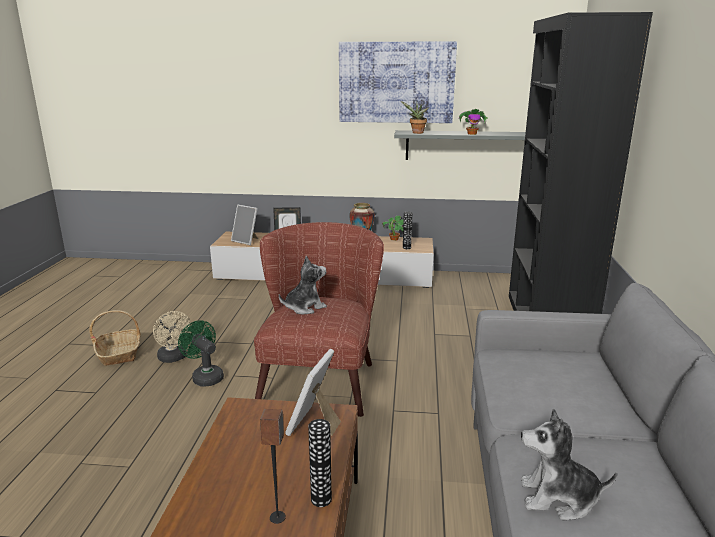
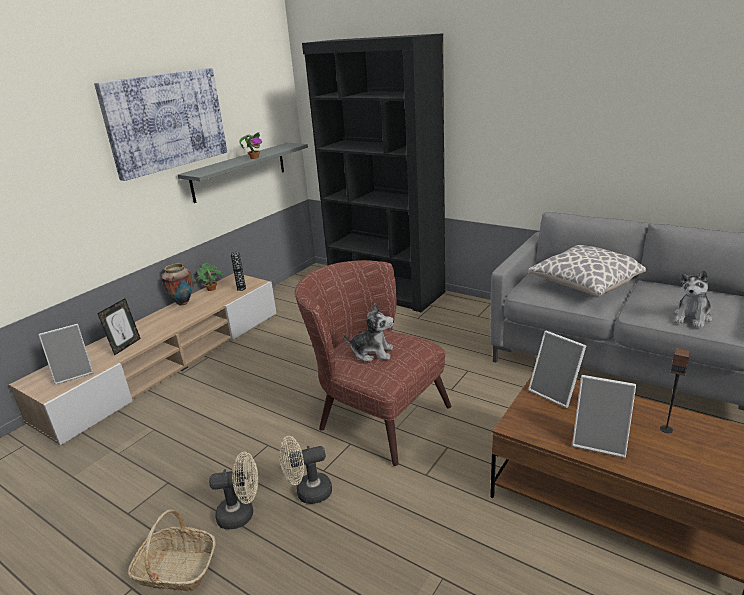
camera: 60 degrees left, 5 degrees up
green fan [178,320,224,387] -> beige fan [280,436,332,504]
plush toy [279,256,327,315] -> plush toy turned 105 degrees clockwise [343,303,394,362]
vase [308,419,332,507] -> none
potted plant [401,101,429,134] -> none
none -> pillow [528,245,647,297]
none -> picture frame [572,375,636,458]

